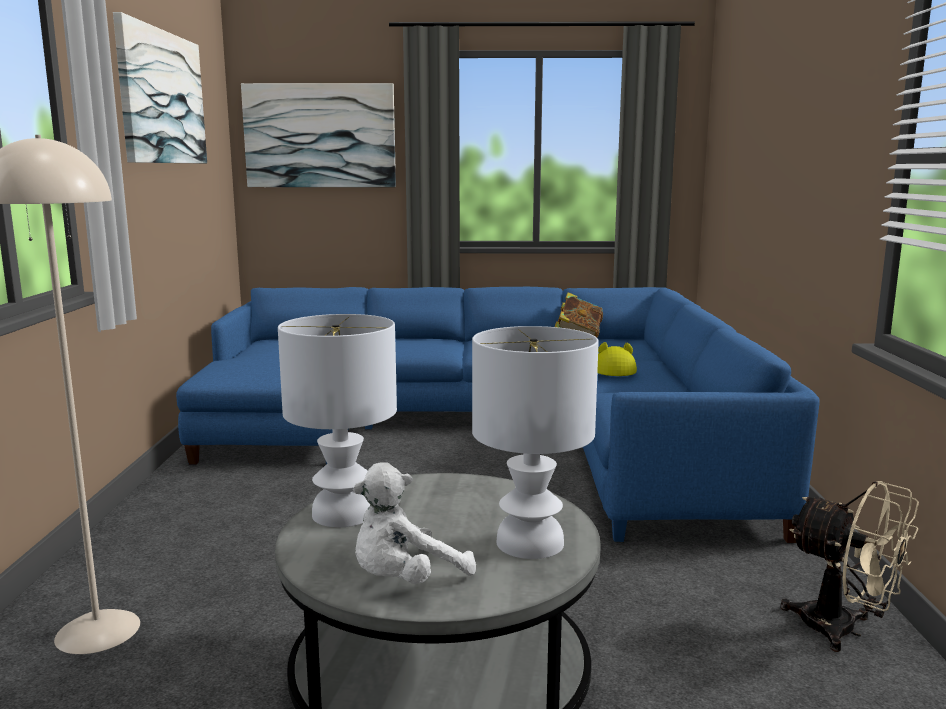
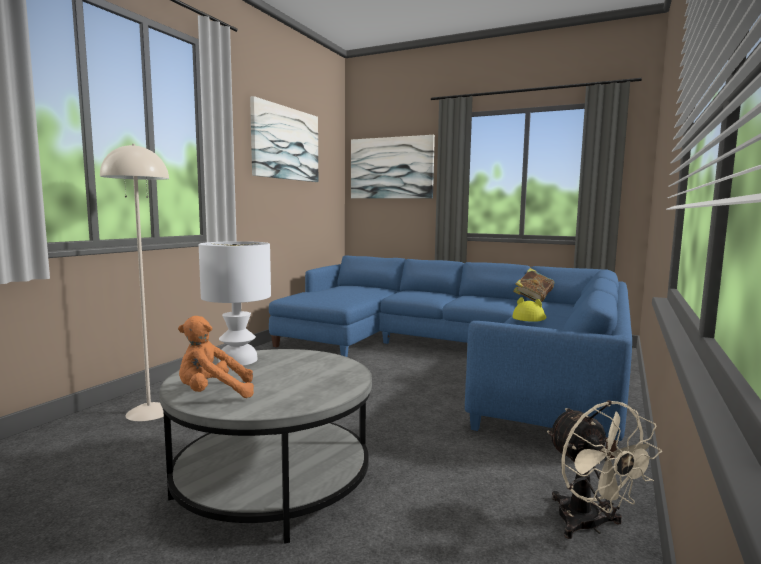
camera: 25 degrees right, 5 degrees down
white plush toy [353,462,476,584] -> orange plush toy [178,316,254,398]
white table lamp [472,326,599,559] -> none

